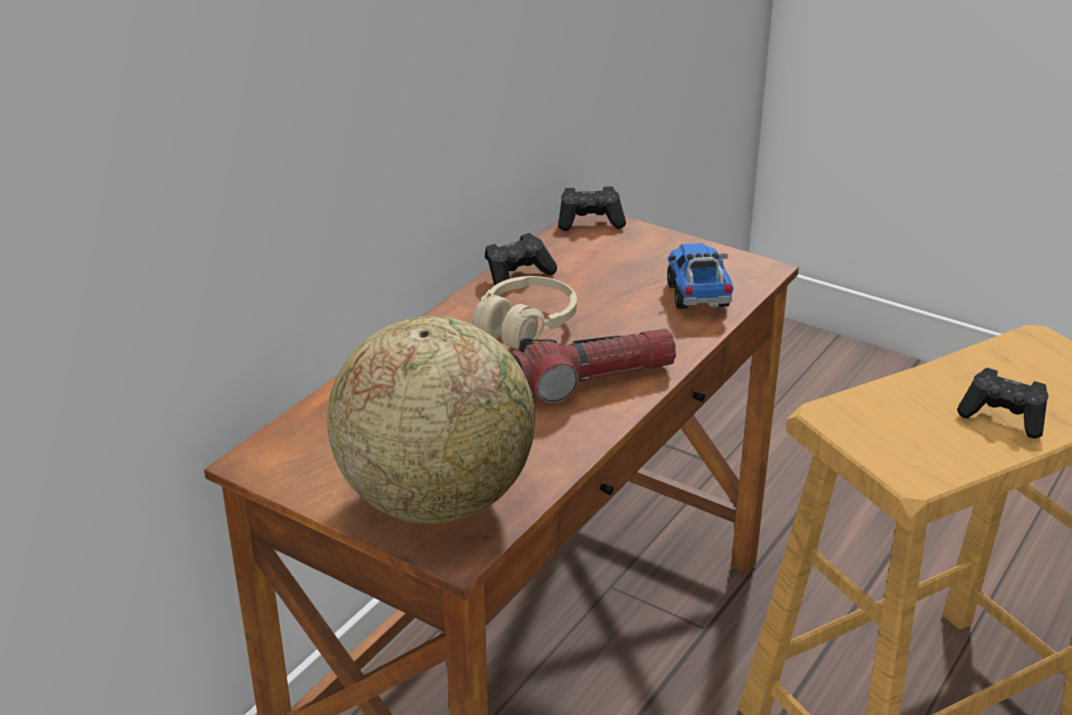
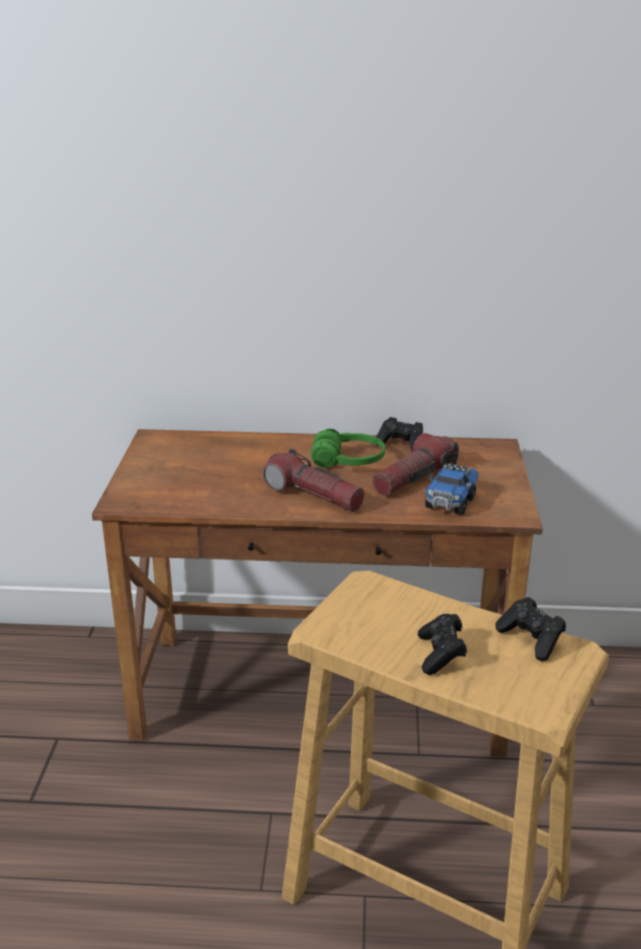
camera: 60 degrees right, 5 degrees down
globe [327,316,535,524] -> none
beige headphones [472,276,577,349] -> green headphones [311,429,385,468]
black game controller [558,186,626,231] -> black game controller moved to [495,597,566,661]
toy truck [667,243,734,309] -> toy truck turned 150 degrees clockwise [425,463,479,515]
none -> flashlight [372,433,459,496]

